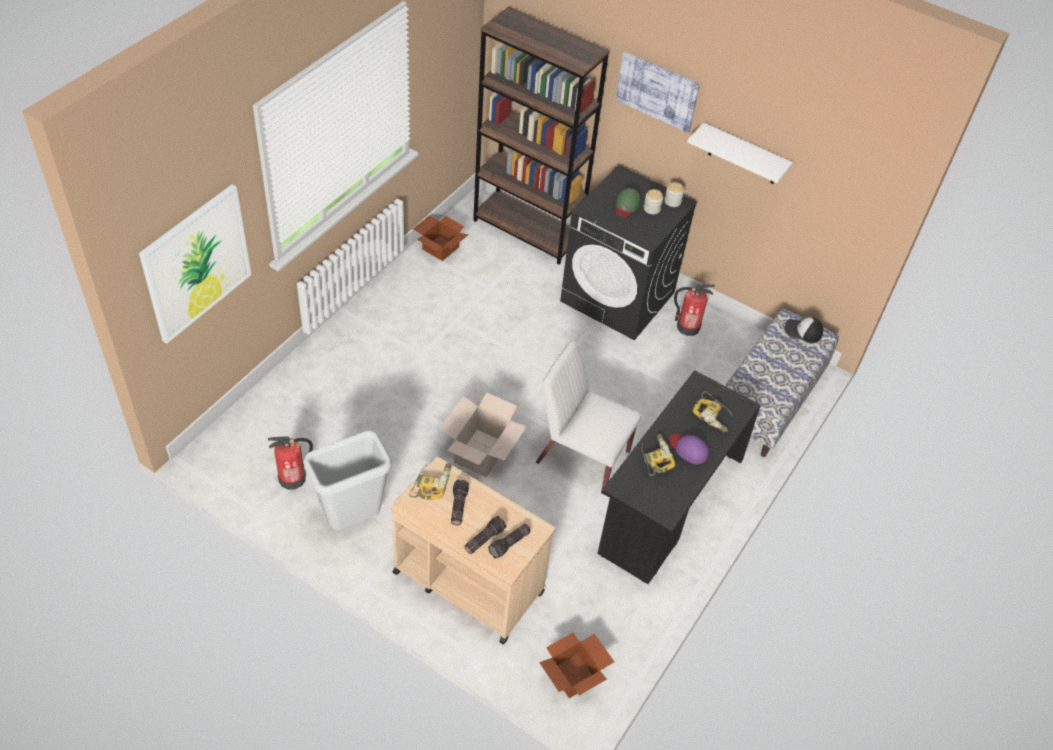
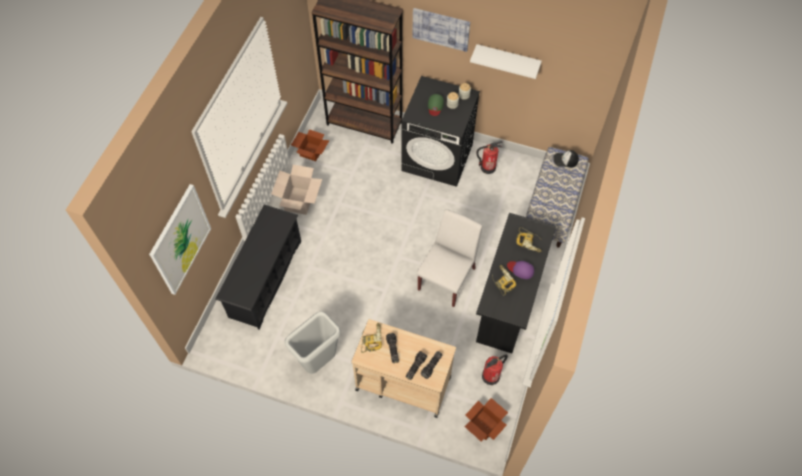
camera: 10 degrees left, 10 degrees up
fire extinguisher [268,437,313,490] -> fire extinguisher moved to [482,355,508,385]
cardboard box [440,392,527,477] -> cardboard box moved to [271,165,322,215]
white chair [535,341,641,495] -> white chair turned 105 degrees clockwise [417,209,482,307]
none -> black shoe rack [215,205,301,330]

